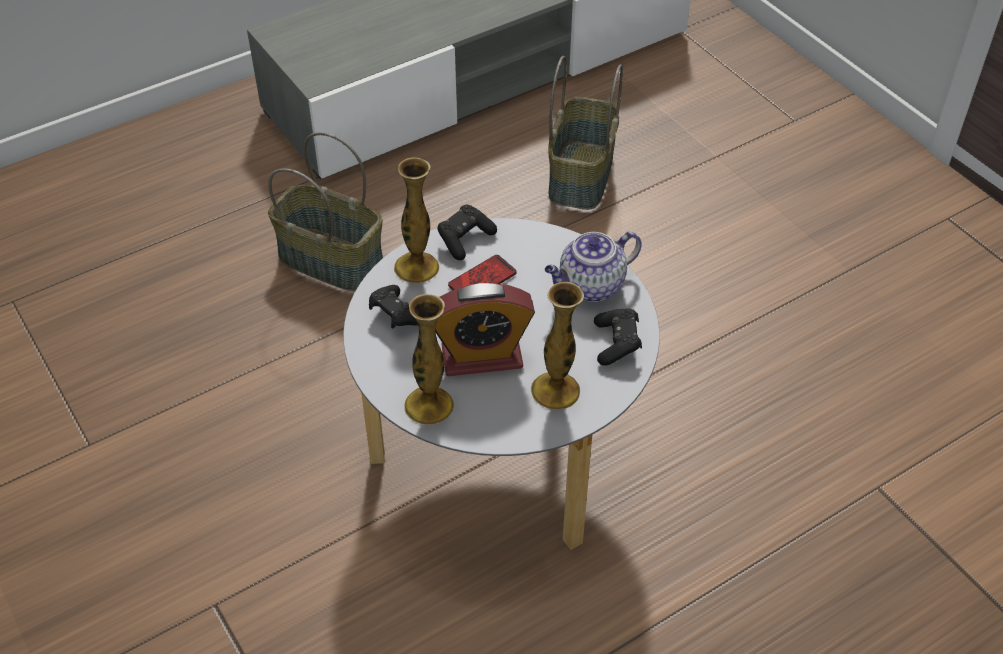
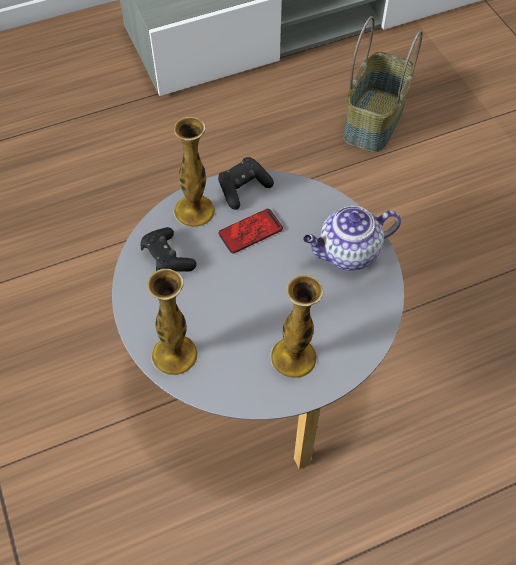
camera: 10 degrees right, 10 degrees up
basket [268,132,383,292] -> none
alarm clock [436,283,535,376] -> none
black game controller [594,309,642,366] -> none

